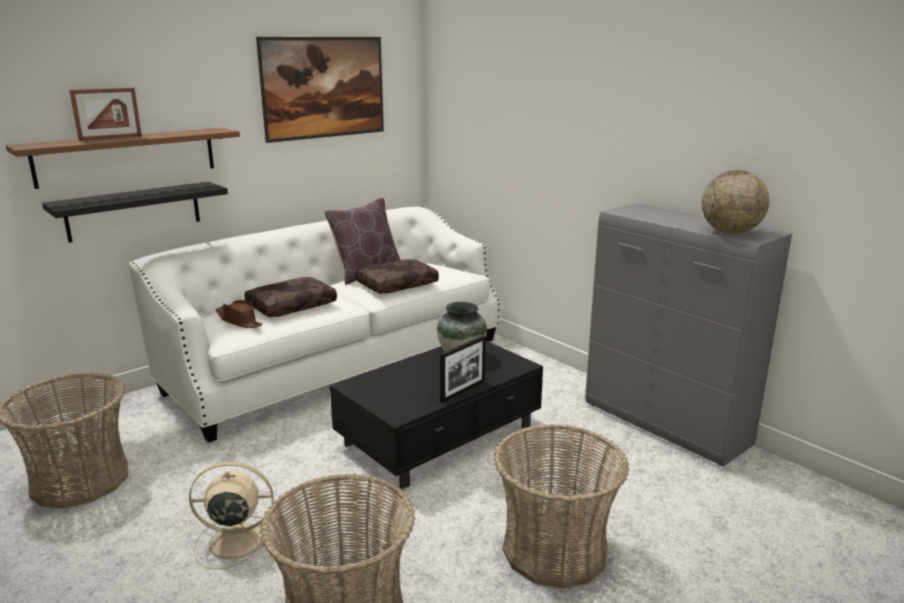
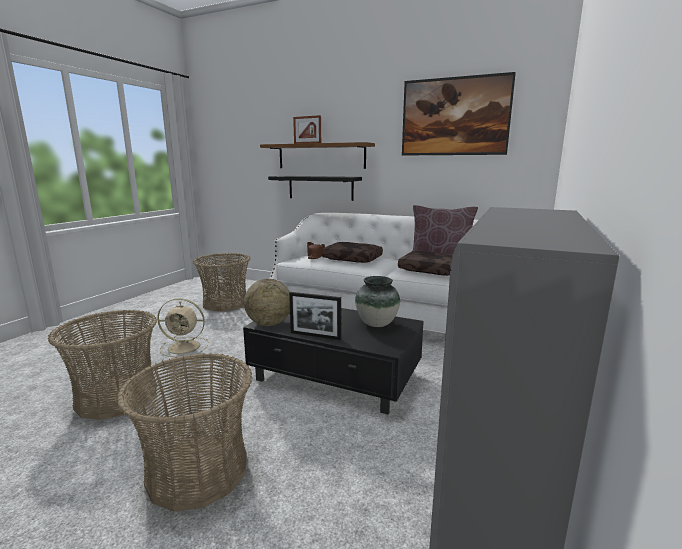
camera: 65 degrees right, 5 degrees down
beige fan [189,462,277,570] -> beige fan turned 120 degrees clockwise [157,298,209,357]
globe [702,170,769,234] -> globe moved to [244,279,290,326]

